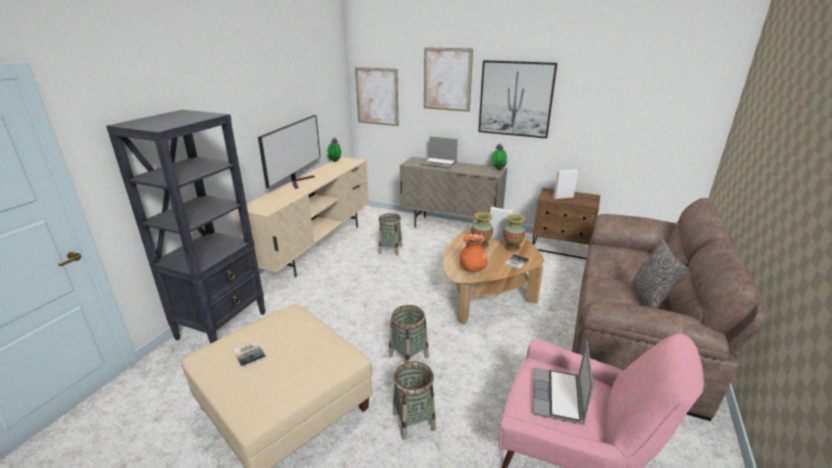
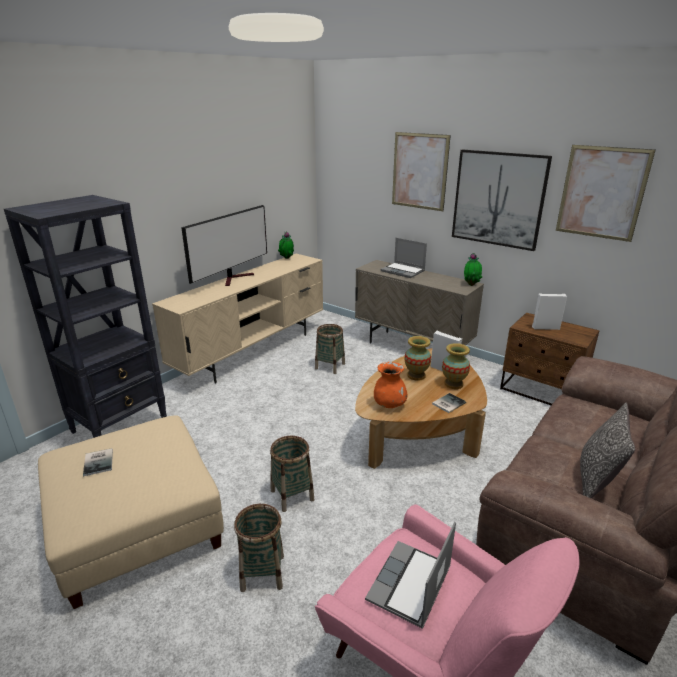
camera: 15 degrees right, 0 degrees up
picture [355,67,398,126] -> picture moved to [556,145,655,242]

